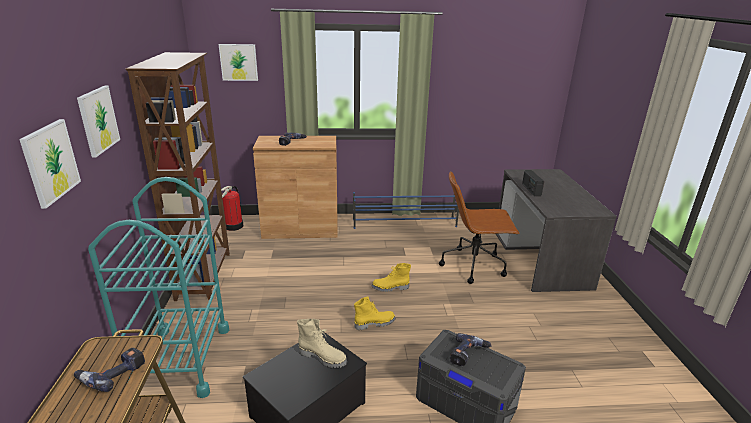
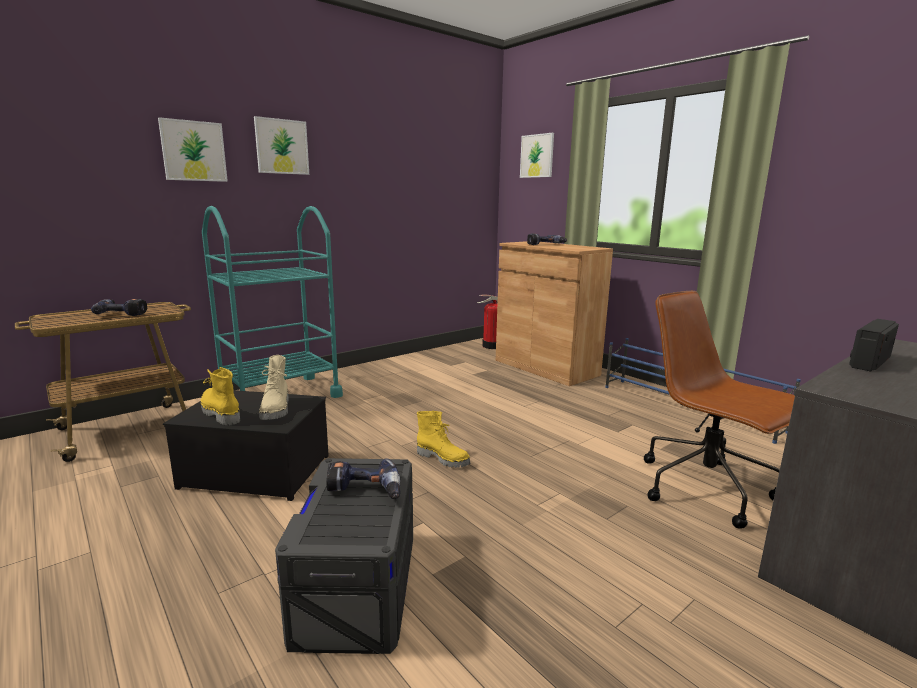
camera: 55 degrees right, 10 degrees down
brown bookcase [126,52,230,301] -> none
yellow boot [372,263,411,292] -> yellow boot moved to [201,367,240,426]

